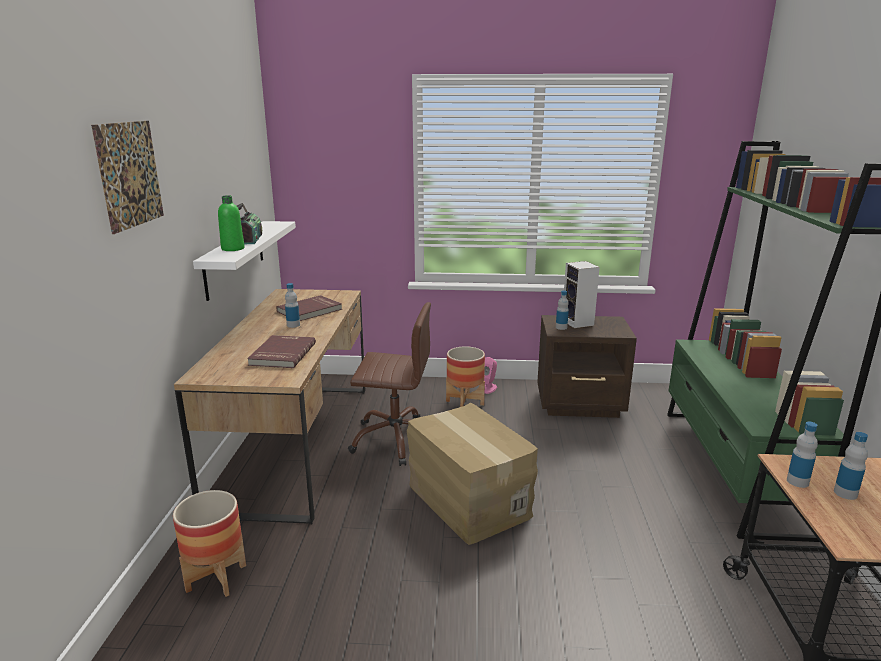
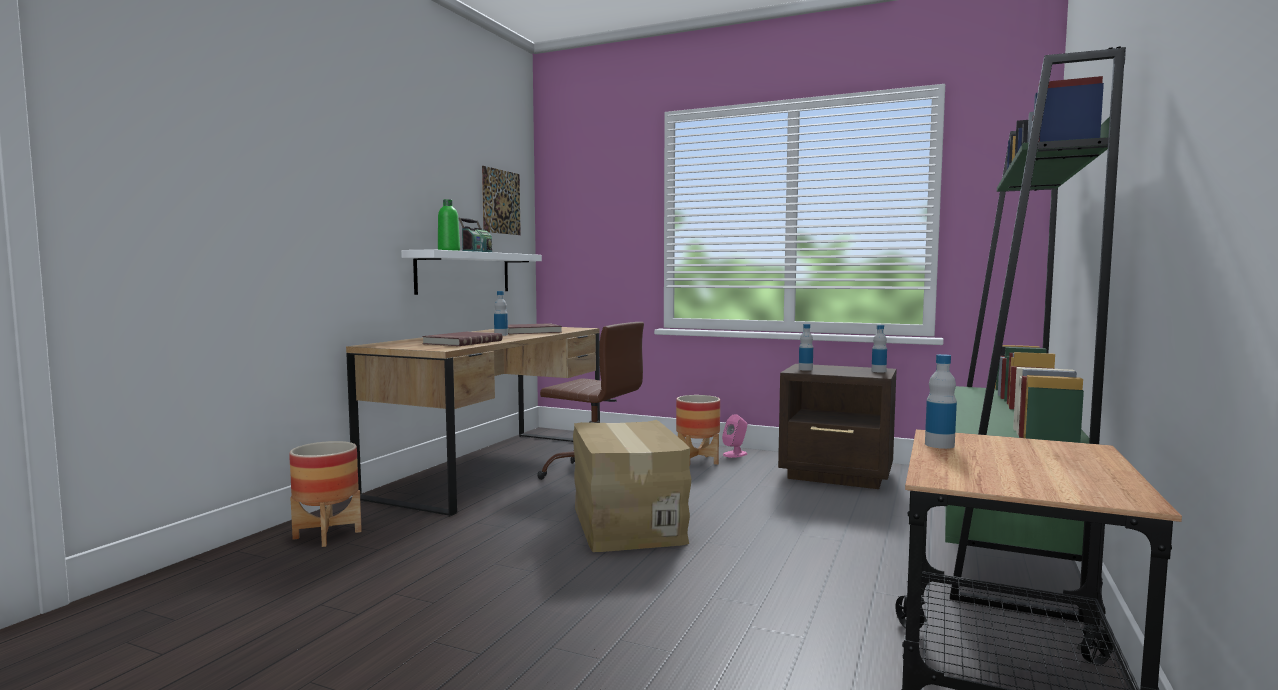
camera: 20 degrees right, 15 degrees down
picture [91,121,164,234] -> picture moved to [482,166,521,235]
speaker [564,261,600,328] -> none
bottle [834,432,868,500] -> bottle moved to [872,325,887,372]

